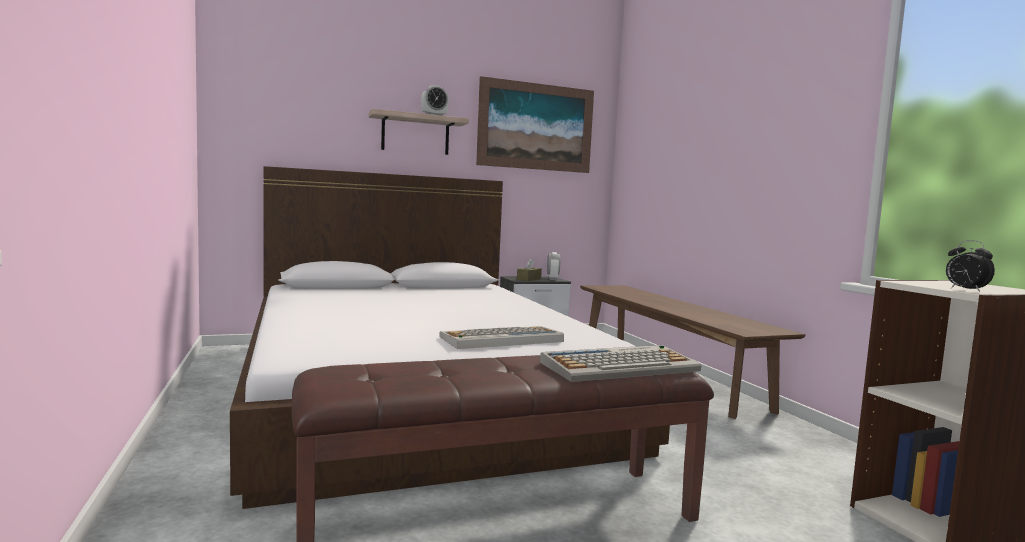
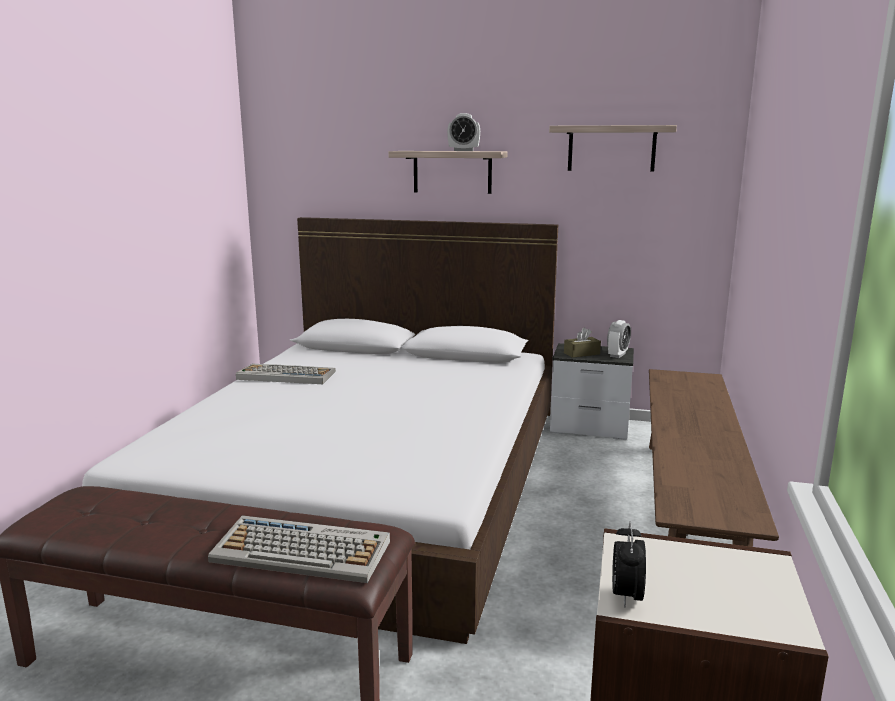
camera: 35 degrees right, 10 degrees up
keyboard [439,326,564,349] -> keyboard moved to [236,364,336,384]
picture [476,76,594,173] -> shelf [549,125,677,172]

